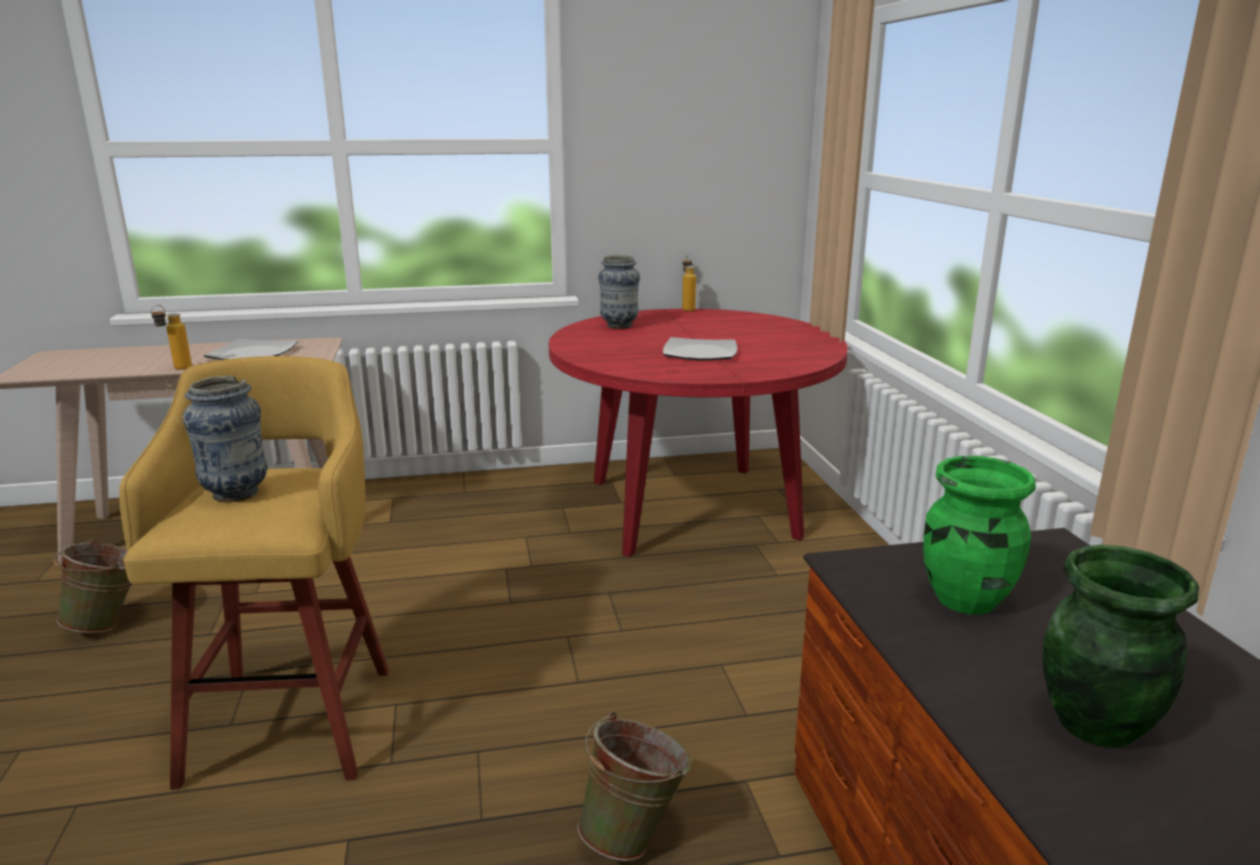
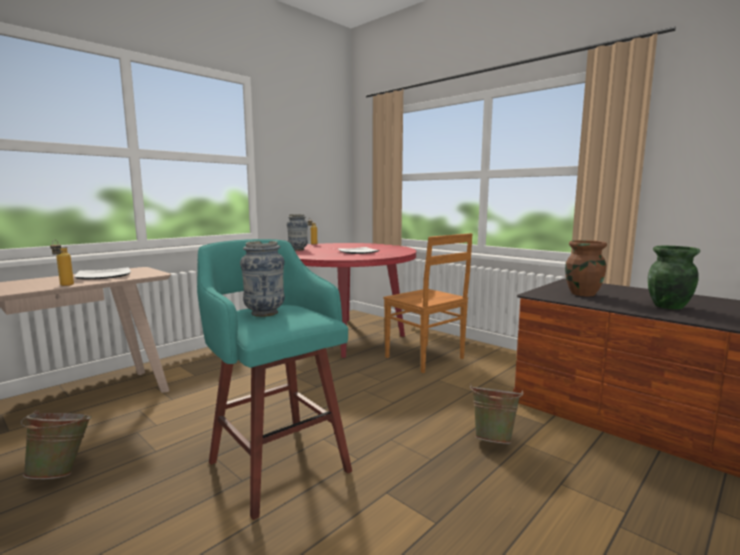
camera: 35 degrees left, 10 degrees down
yellow stool [119,356,389,790] -> turquoise stool [197,239,352,520]
green vase [923,456,1036,615] -> brown vase [565,240,607,296]
none -> brown chair [383,233,473,373]

